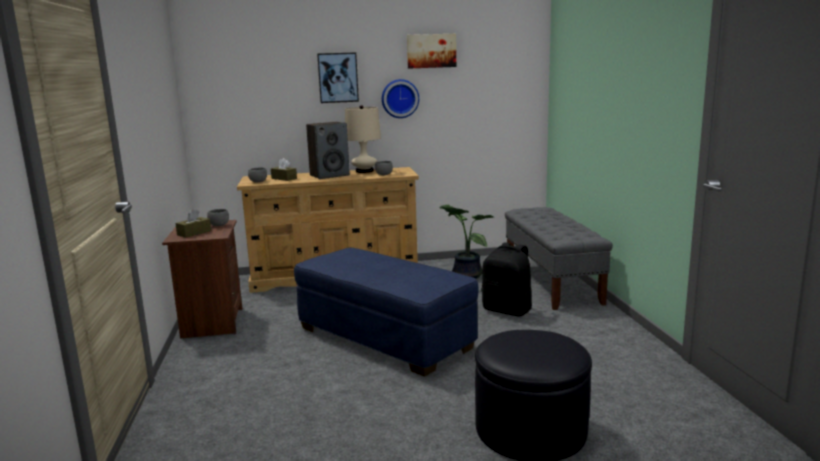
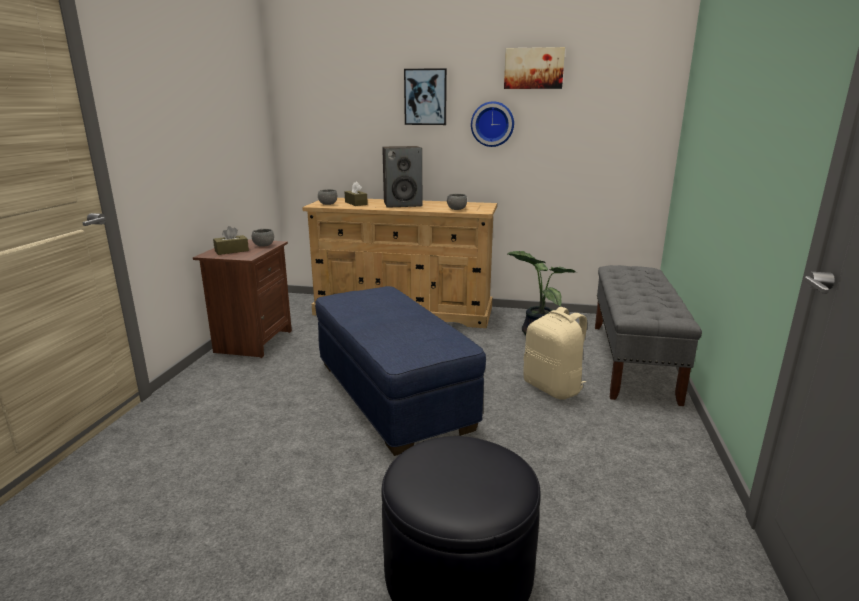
camera: 20 degrees right, 5 degrees up
beige table lamp [345,105,381,173] -> none
black backpack [482,242,532,316] -> beige backpack [523,307,587,400]

